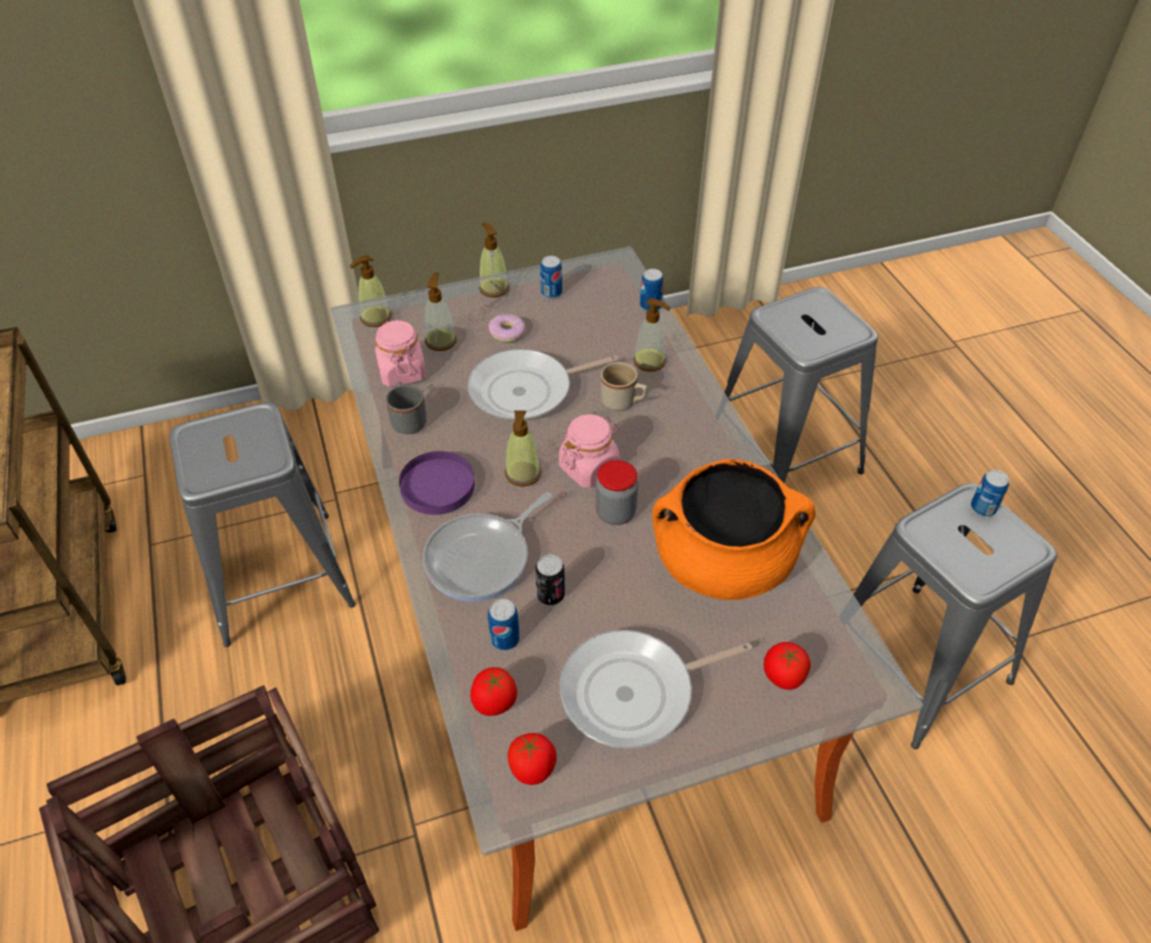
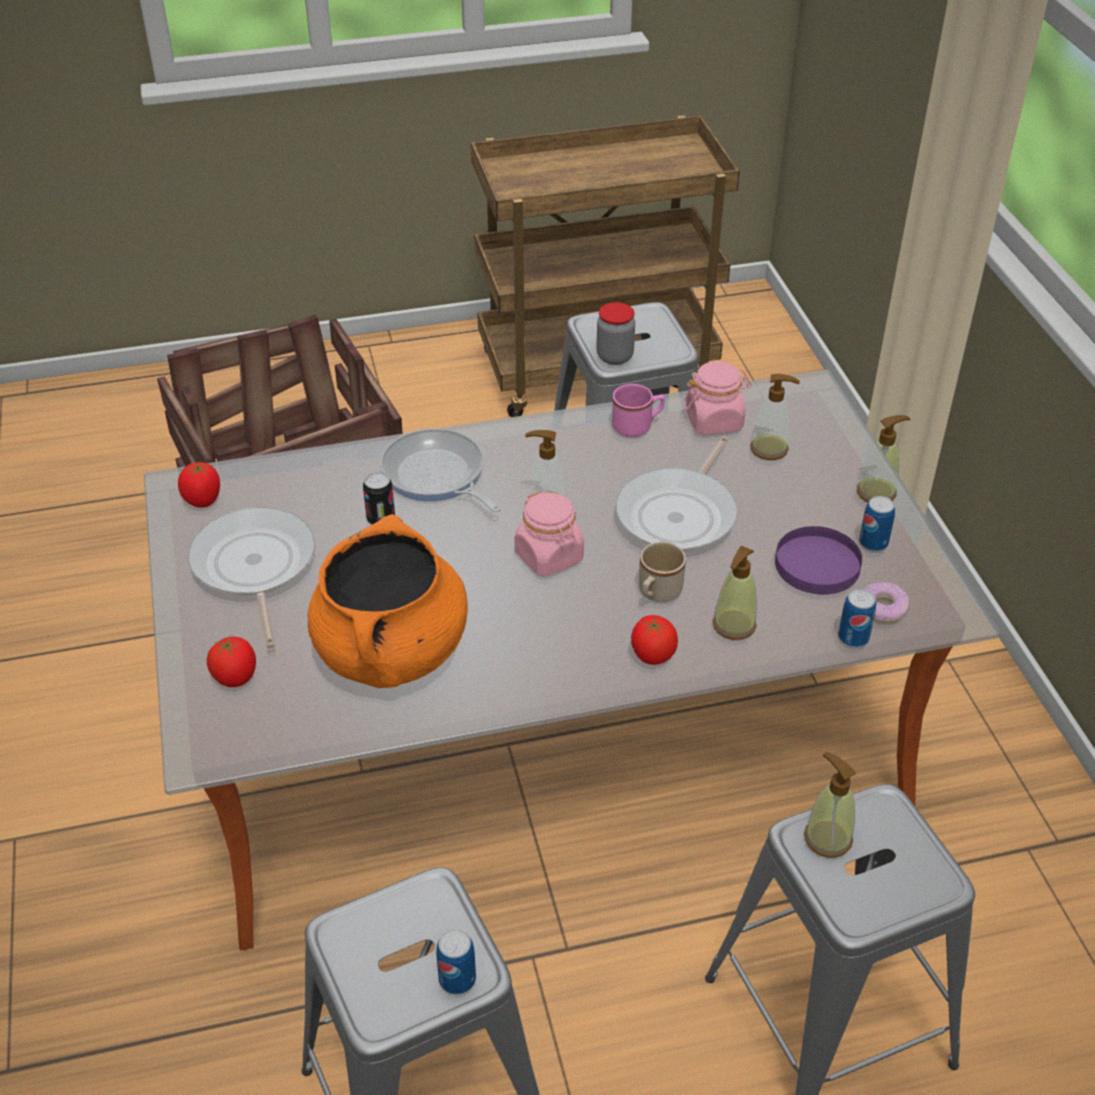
camera: 95 degrees right, 5 degrees down
soap dispenser [349,255,391,327] -> soap dispenser moved to [804,752,856,858]
grey mug [386,382,427,434] -> pink mug [612,384,665,437]
purple plate [399,451,475,515] -> purple plate moved to [775,526,862,594]
frying pan [468,349,618,421] -> frying pan turned 135 degrees counterclockwise [615,436,738,552]
tomato [470,667,517,716] -> tomato moved to [631,615,678,665]
donut [488,314,525,343] -> donut moved to [863,582,910,623]
can [488,599,520,651] -> none
jar [595,460,638,525] -> jar moved to [596,302,635,365]

